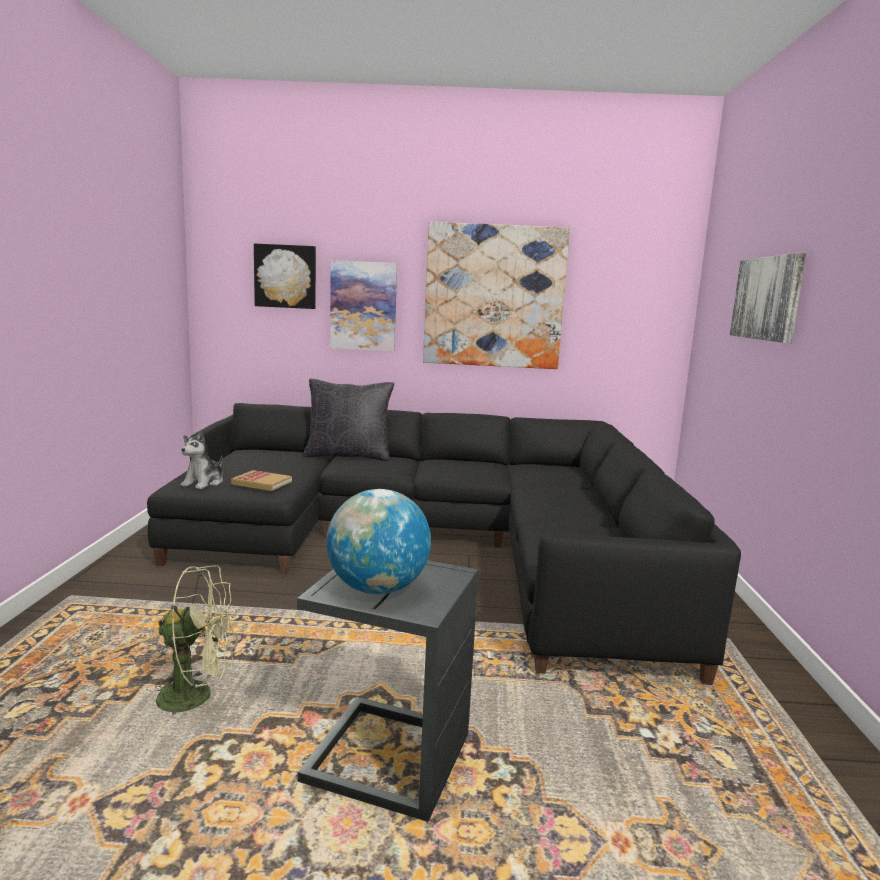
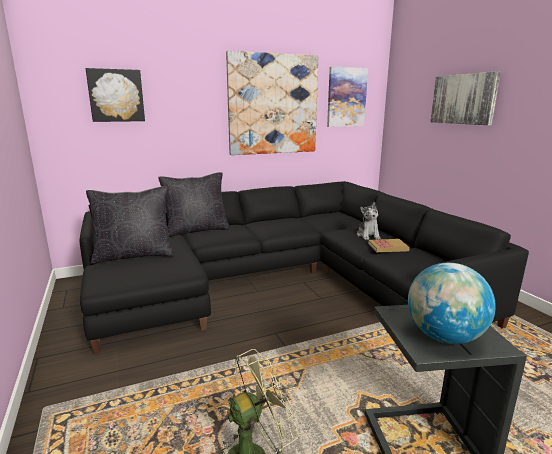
camera: 25 degrees left, 5 degrees up
plush toy [181,430,223,489] -> plush toy moved to [357,202,381,240]
book [231,470,292,491] -> book moved to [368,239,410,252]
picture [330,260,397,351] -> picture moved to [327,67,368,127]
none -> black pillow [86,186,174,263]

